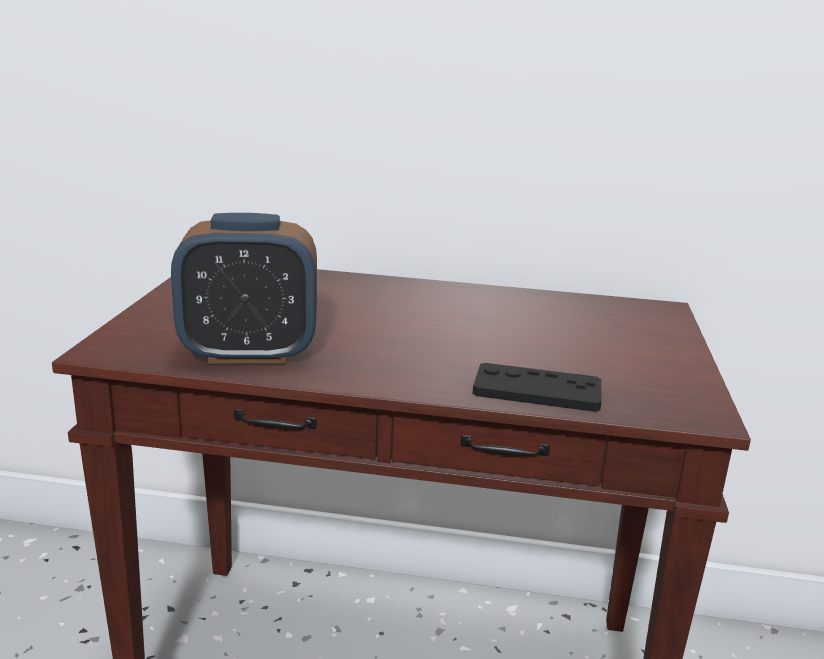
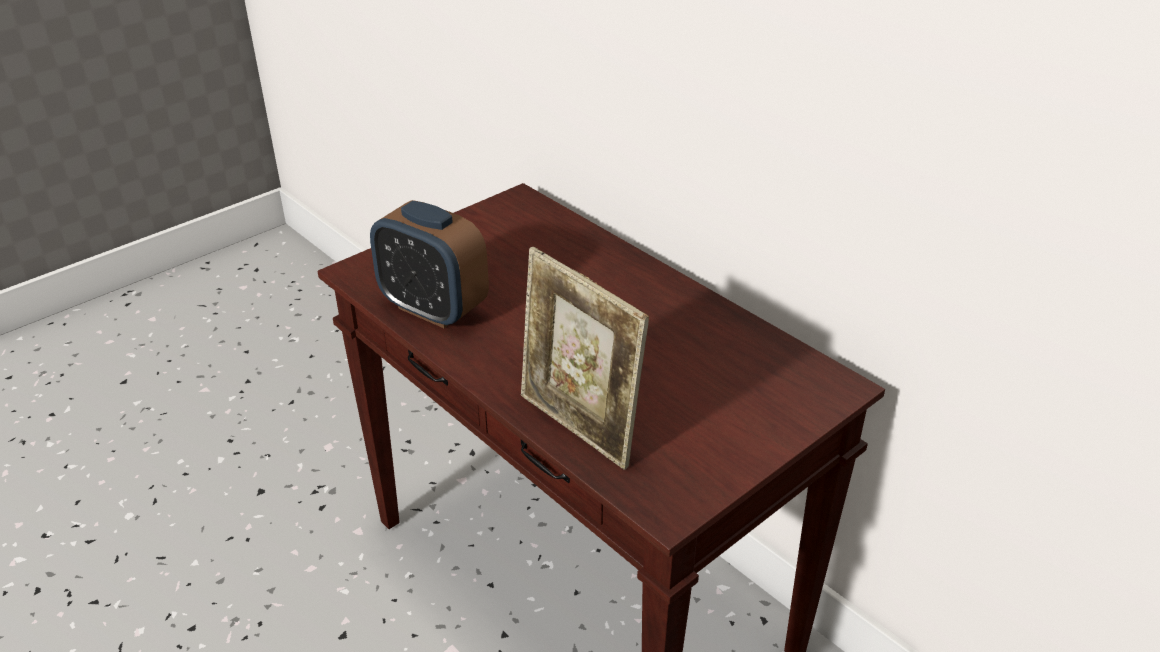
camera: 40 degrees right, 15 degrees up
black game controller [472,363,601,412] -> picture frame [521,247,649,470]

